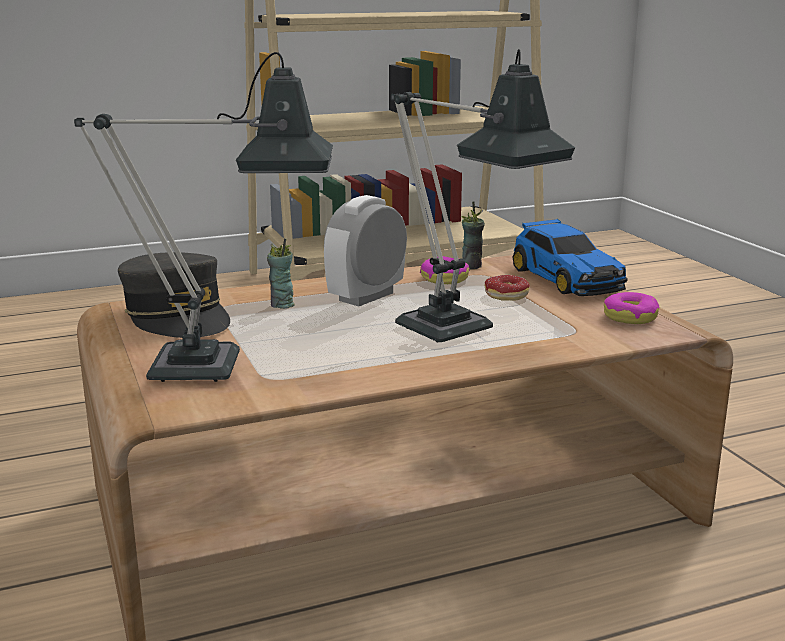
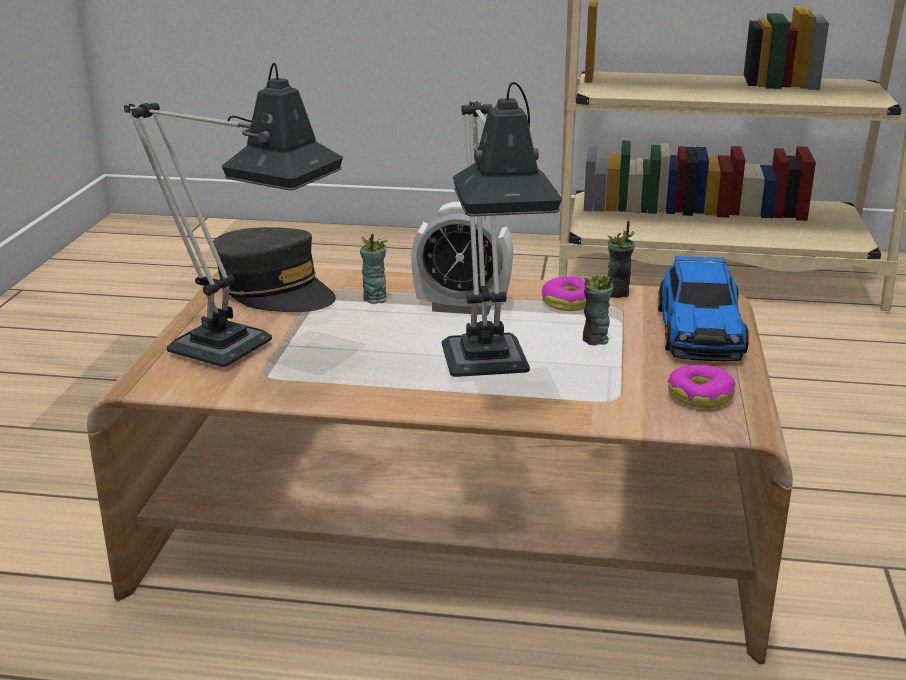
camera: 30 degrees right, 5 degrees up
grey cap [118,252,230,338] -> grey cap turned 45 degrees counterclockwise [213,227,336,312]
alarm clock [324,195,407,306] -> alarm clock turned 150 degrees counterclockwise [411,202,513,315]
donut [485,275,530,301] -> cup [583,268,615,346]

